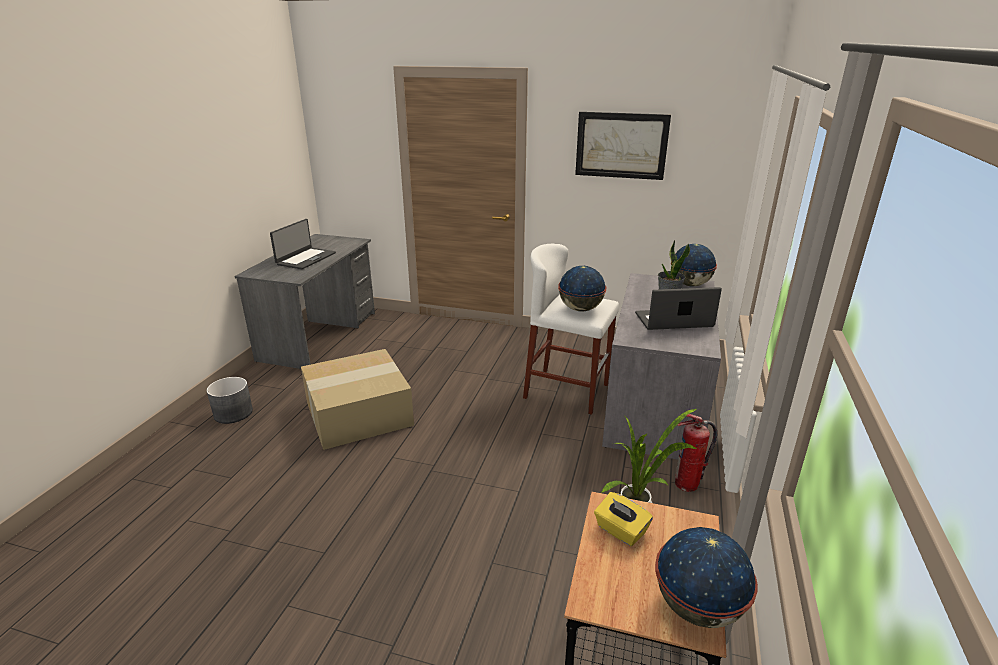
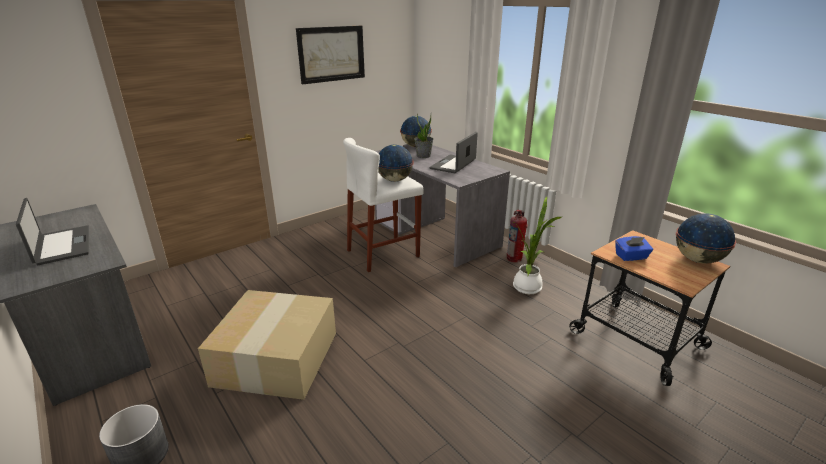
camera: 55 degrees left, 0 degrees up
yellow tissue box [594,492,653,546] -> blue tissue box [615,236,653,261]

